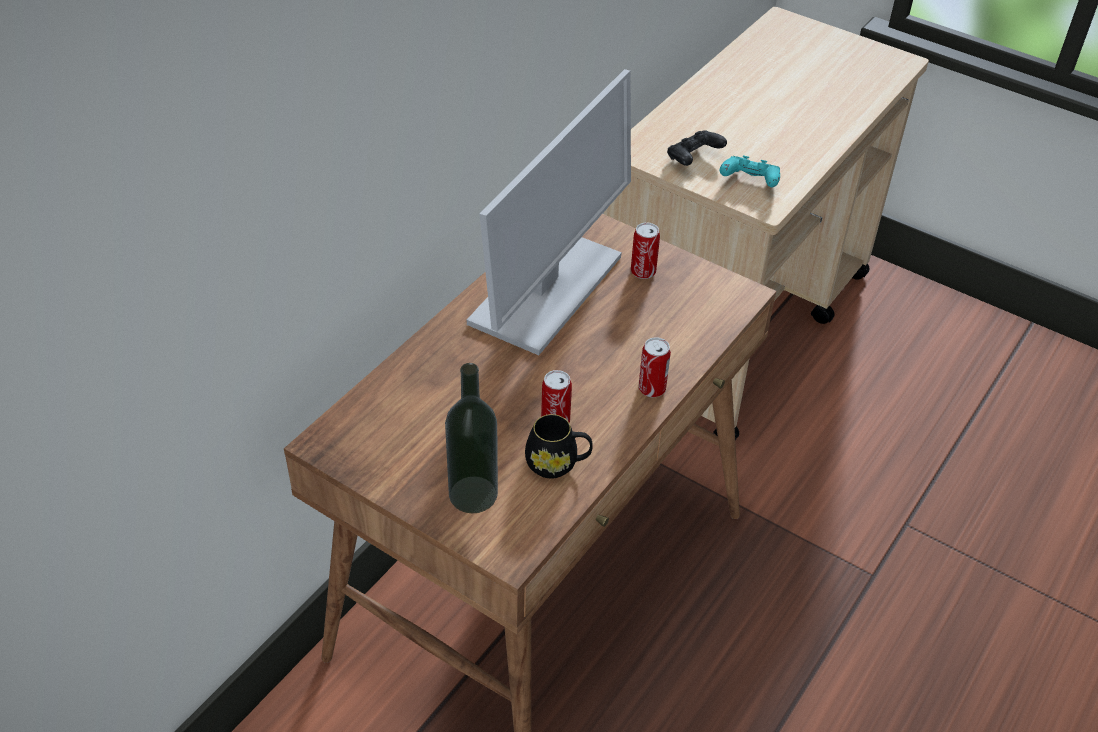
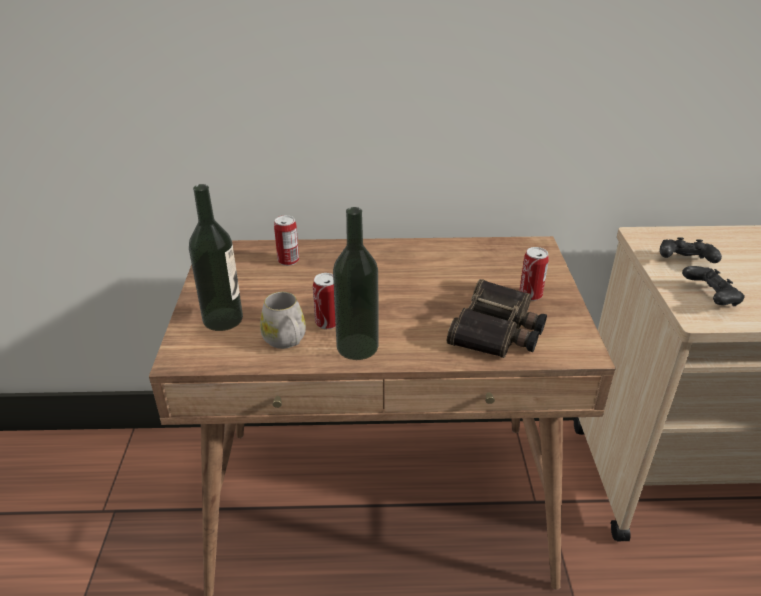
camera: 55 degrees right, 10 degrees down
monitor [467,69,631,355] -> none
black mug [525,414,592,479] -> white mug [260,292,306,349]
can [639,337,671,397] -> can moved to [274,215,299,266]
turquoise game controller [720,155,780,187] -> black game controller [682,266,745,306]
none -> bottle [333,207,378,360]
none -> binoculars [447,279,547,358]

